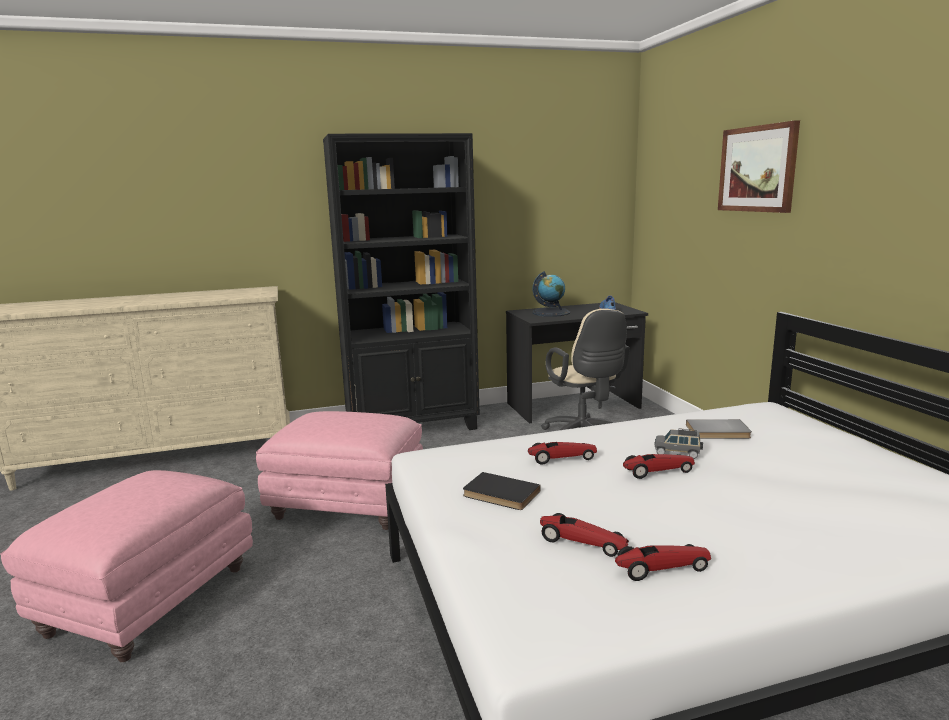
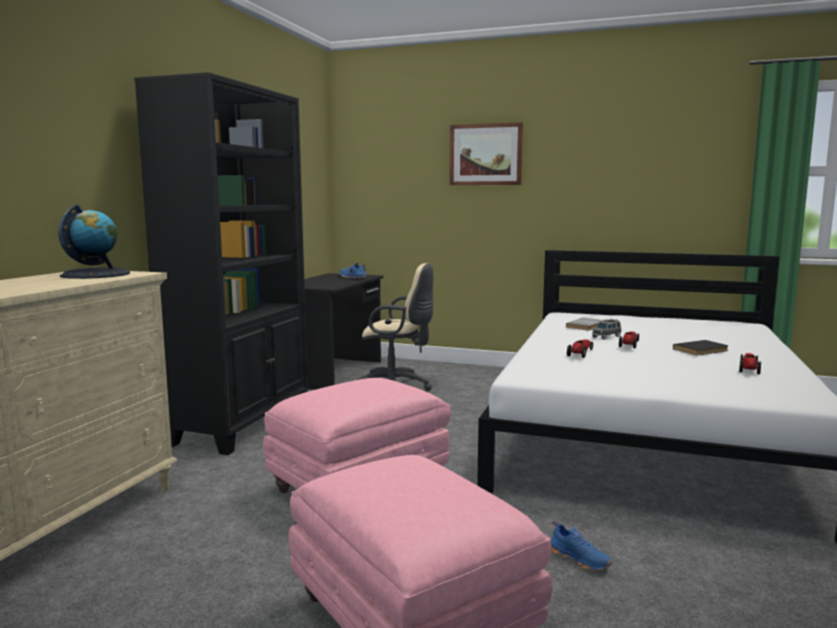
camera: 55 degrees left, 5 degrees down
black book [463,472,540,510] -> black book moved to [673,340,729,355]
globe [532,271,570,317] -> globe moved to [58,204,130,279]
toy car [540,513,629,557] -> none
none -> blue shoe [551,521,612,571]

